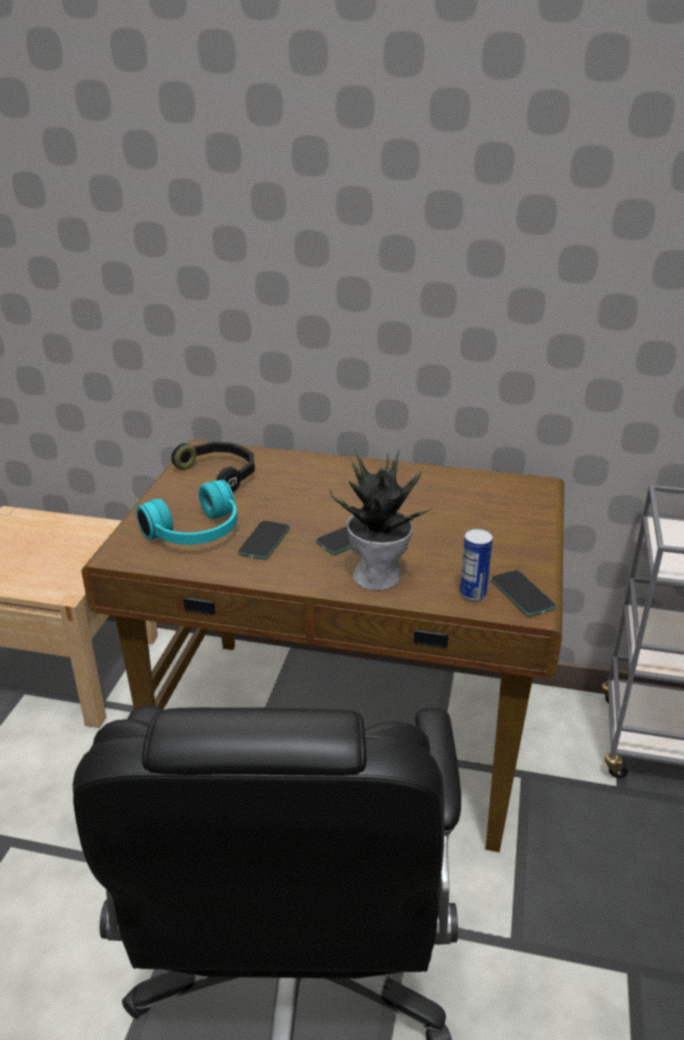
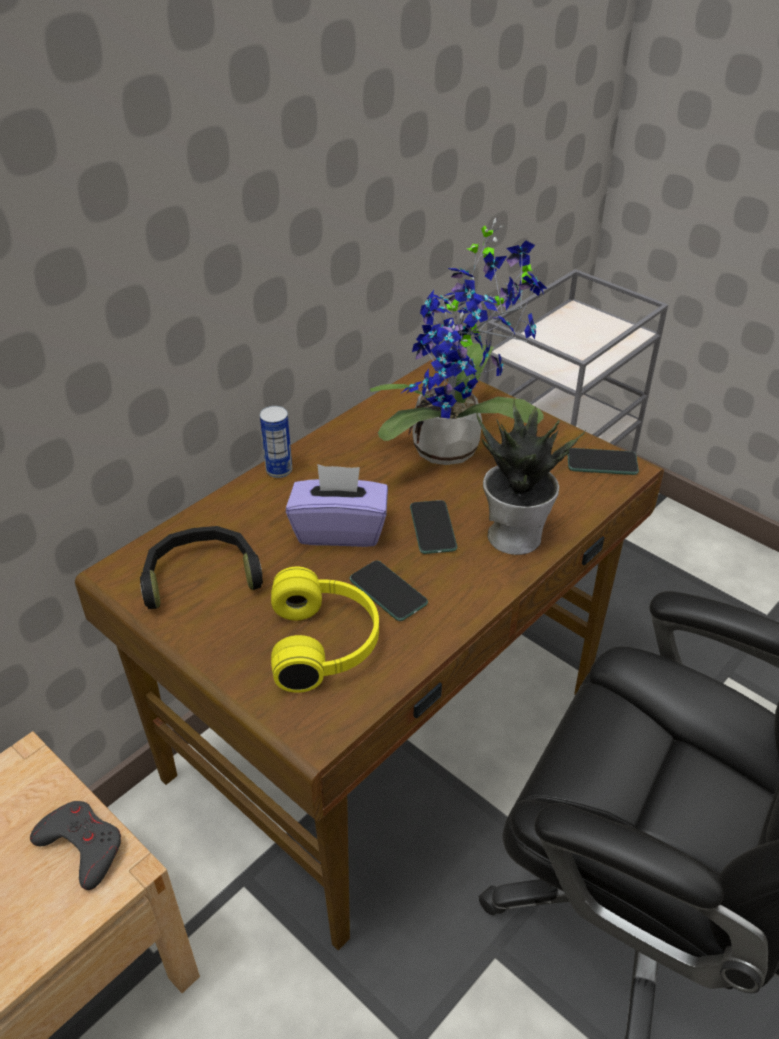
camera: 60 degrees left, 10 degrees up
turquoise headphones [136,480,237,545] -> yellow headphones [271,567,379,693]
can [460,529,493,602] -> can moved to [260,406,292,478]
none -> grey game controller [30,801,121,890]
none -> purple tissue box [286,464,388,547]
none -> potted plant [370,218,548,465]

